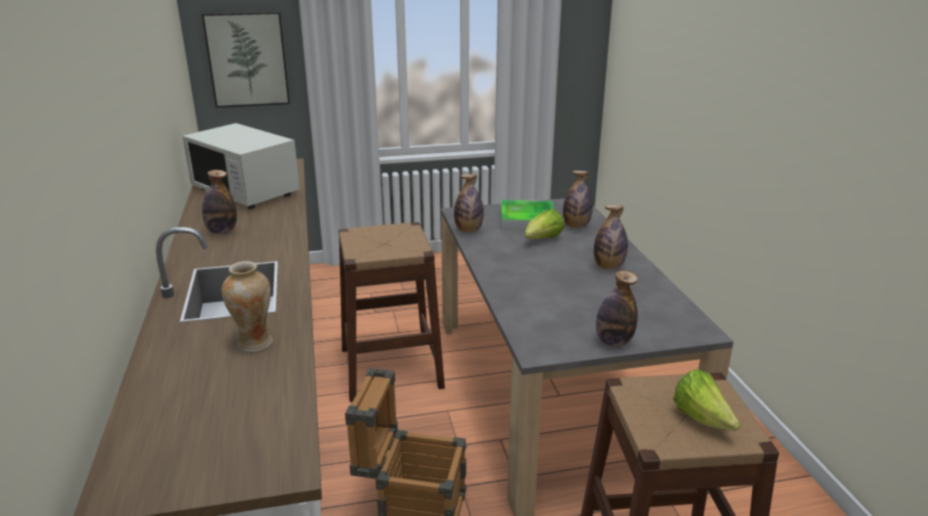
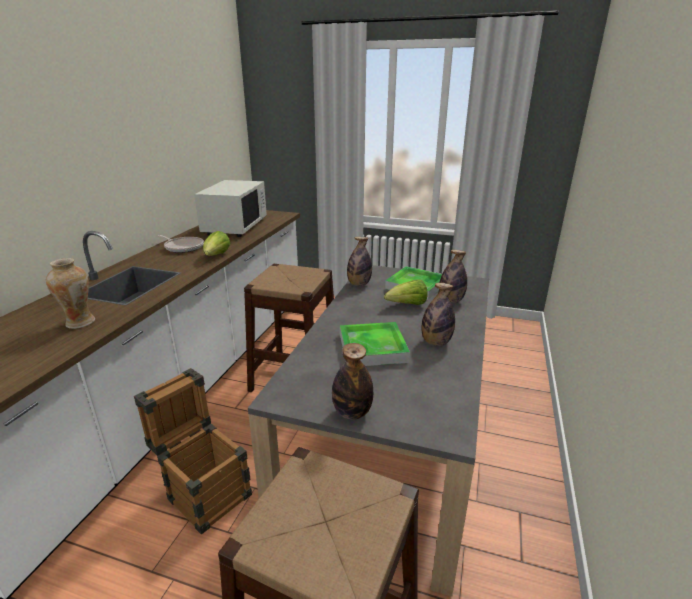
camera: 30 degrees right, 0 degrees up
white microwave [182,123,300,209] -> white microwave turned 150 degrees counterclockwise [194,180,267,237]
picture [202,11,290,108] -> none
bottle [202,170,237,234] -> frying pan [158,235,204,253]
lettuce [673,369,741,431] -> lettuce moved to [203,231,230,256]
none -> tray [340,322,410,366]

